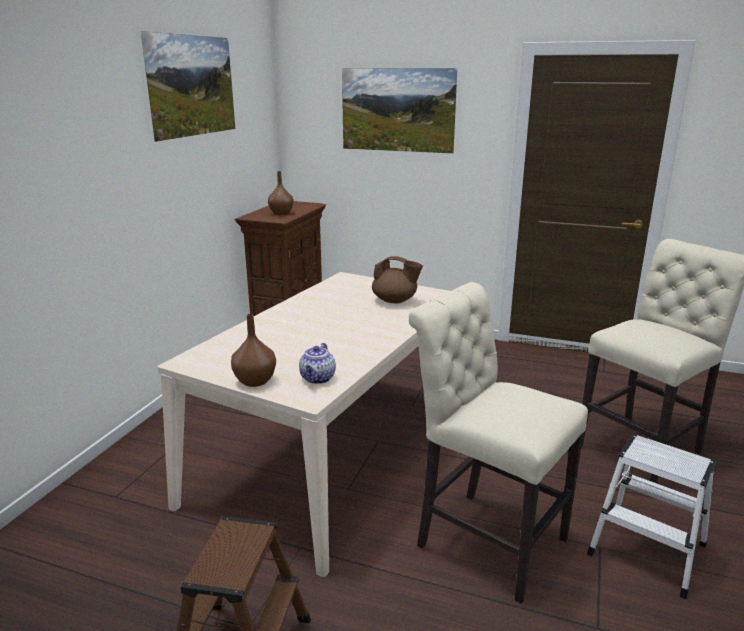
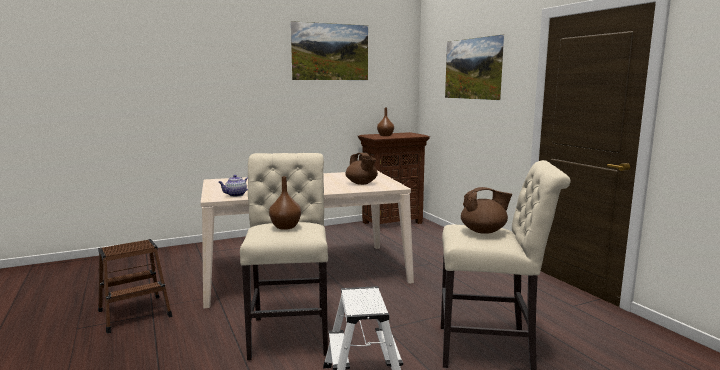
camera: 45 degrees right, 10 degrees down
brown vase [231,314,276,387] -> brown vase moved to [269,176,301,230]
none -> brown teapot [461,187,512,234]

